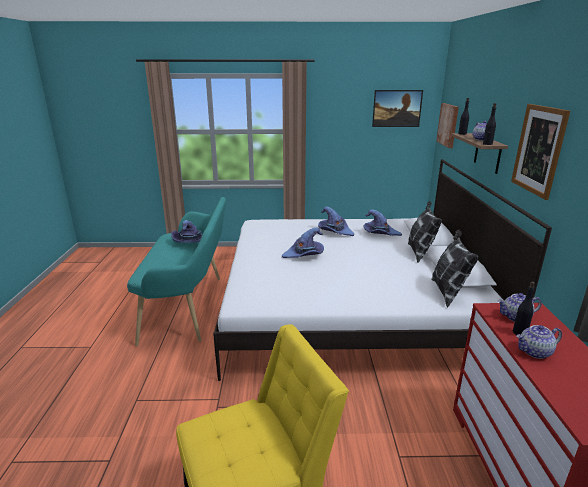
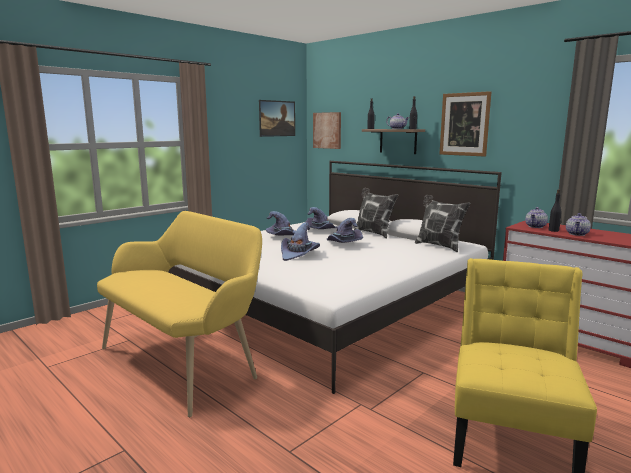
camera: 45 degrees left, 10 degrees down
turquoise bench [127,197,226,346] -> yellow bench [97,211,262,417]
purple hat [171,220,203,243] -> purple hat moved to [327,218,363,243]

